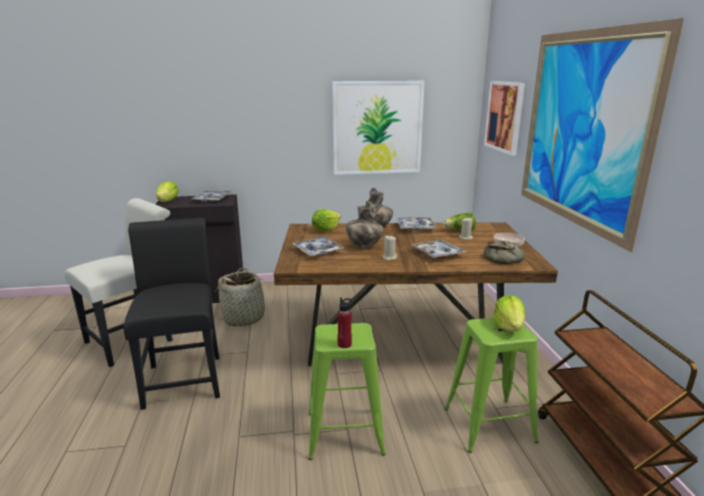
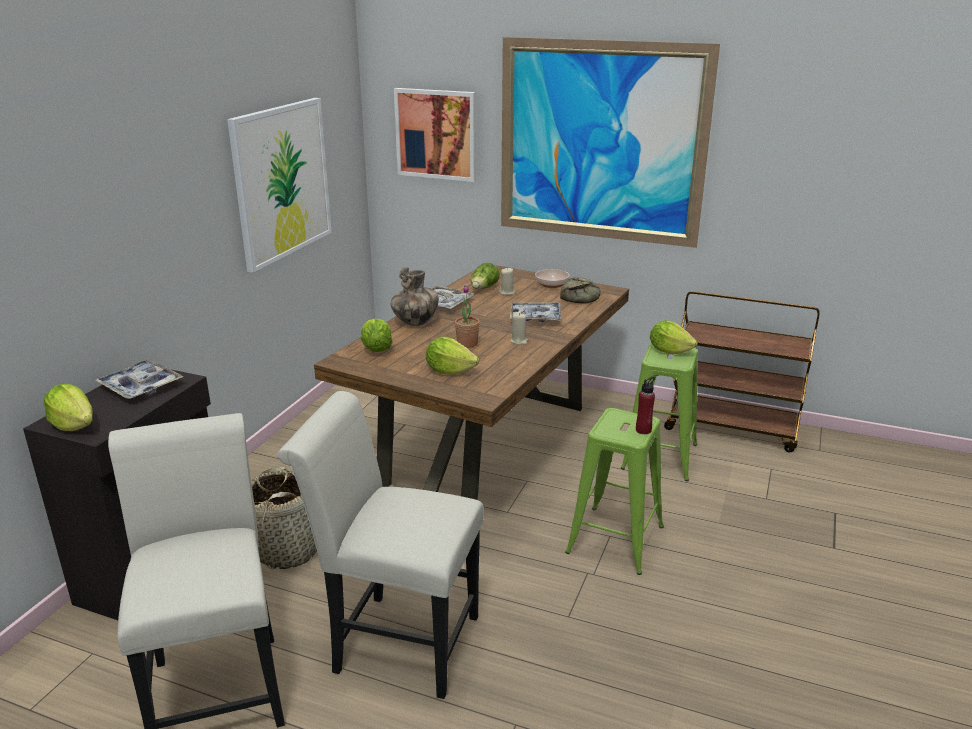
camera: 60 degrees left, 5 degrees up
black chair [124,218,220,410] -> white chair [277,391,484,699]
tray [292,236,344,256] -> lettuce [426,337,479,375]
vase [346,201,384,248] -> potted plant [455,285,480,348]

